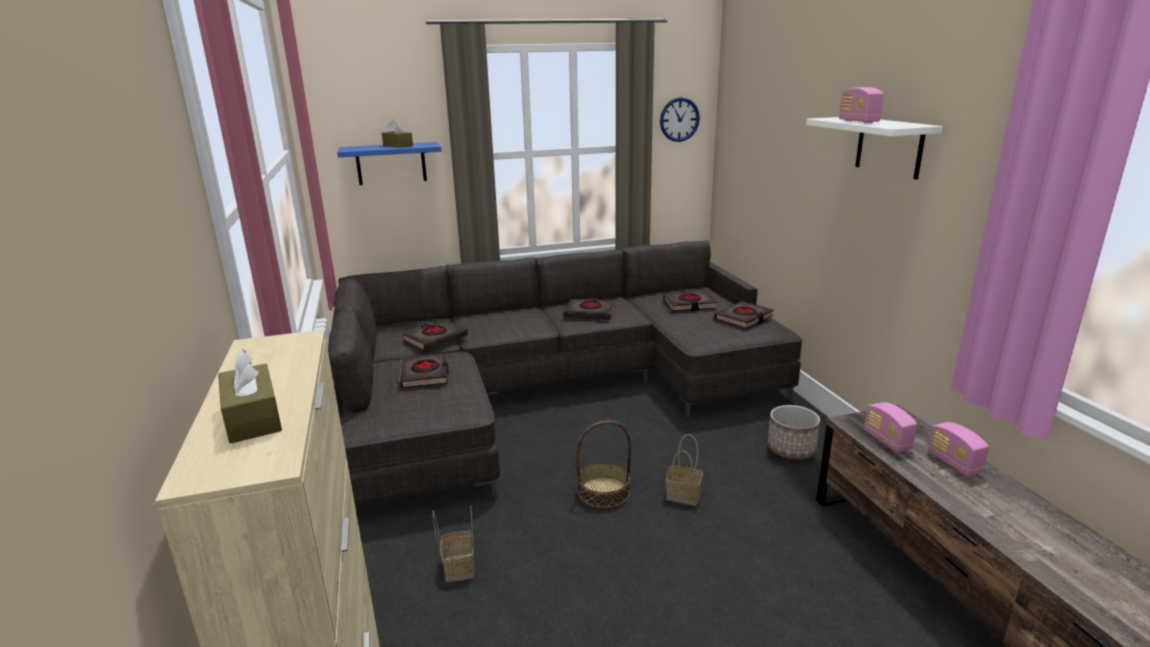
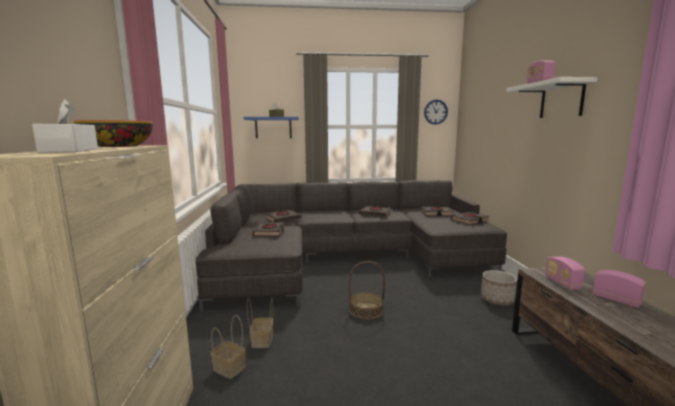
camera: 10 degrees right, 10 degrees down
brown tissue box [218,349,282,444] -> white tissue box [32,99,98,153]
basket [665,434,703,505] -> basket moved to [211,315,246,379]
radio [927,422,989,477] -> radio turned 150 degrees clockwise [592,270,646,308]
none -> bowl [74,120,153,147]

